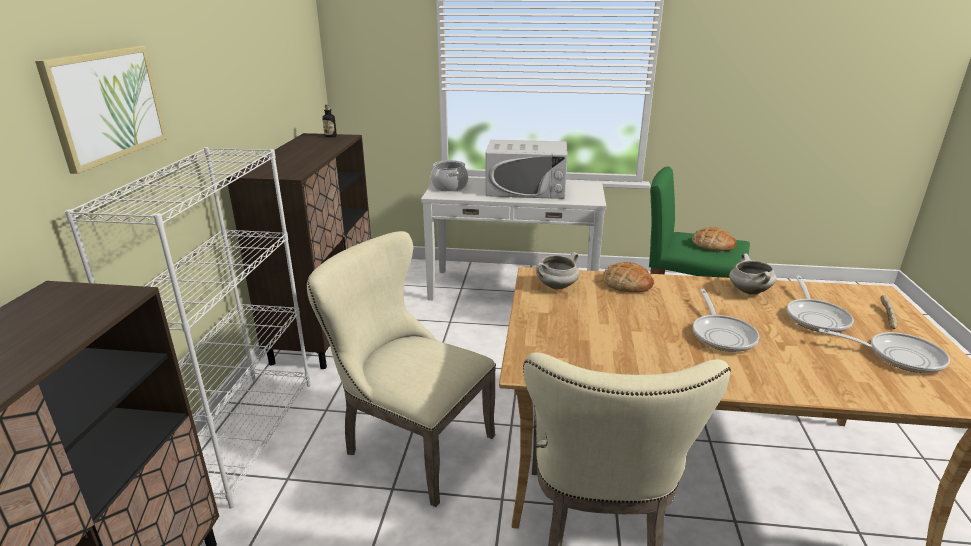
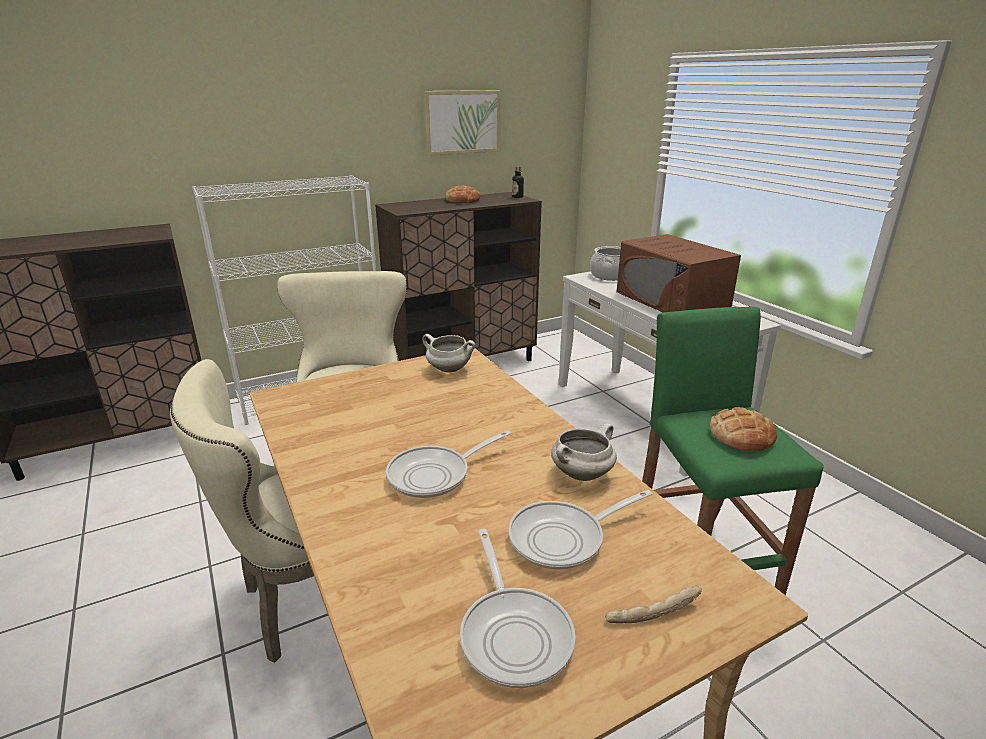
camera: 55 degrees right, 0 degrees up
picture [35,46,167,174] -> picture moved to [423,90,500,155]
white microwave [485,140,568,199] -> brown microwave [617,234,741,312]
bread [603,262,654,293] -> bread moved to [445,185,480,203]

